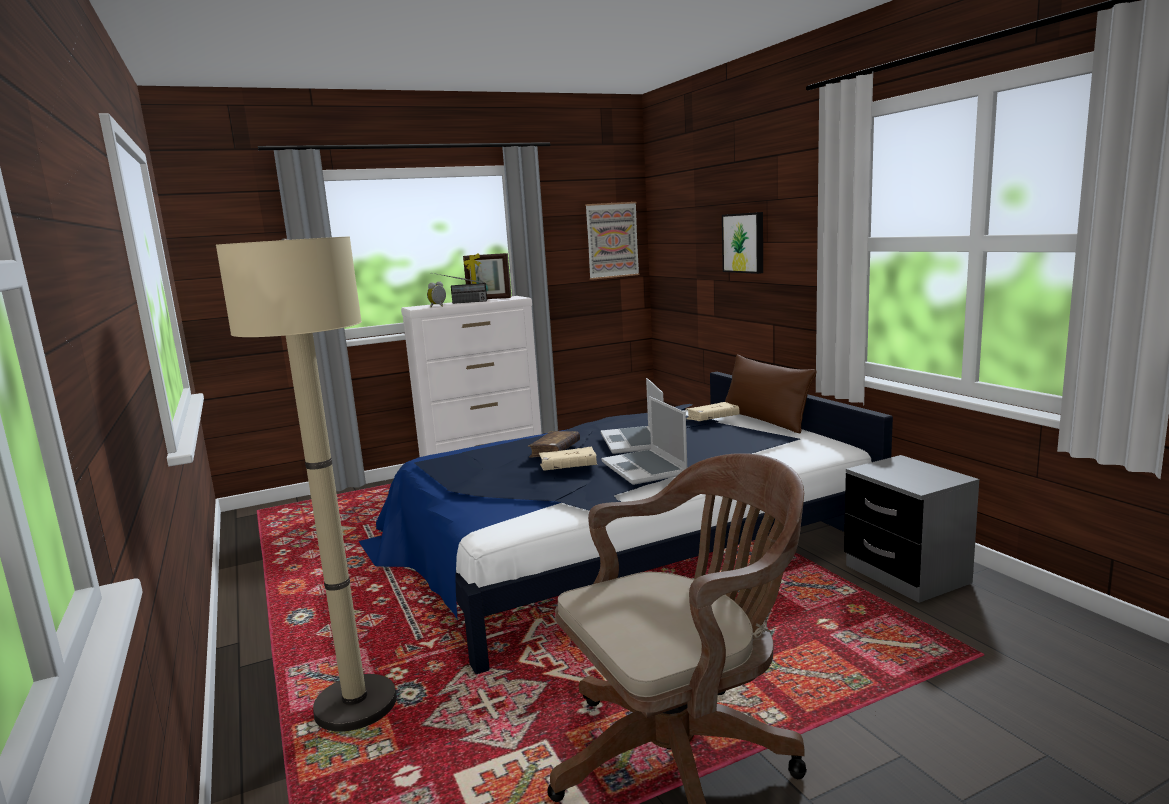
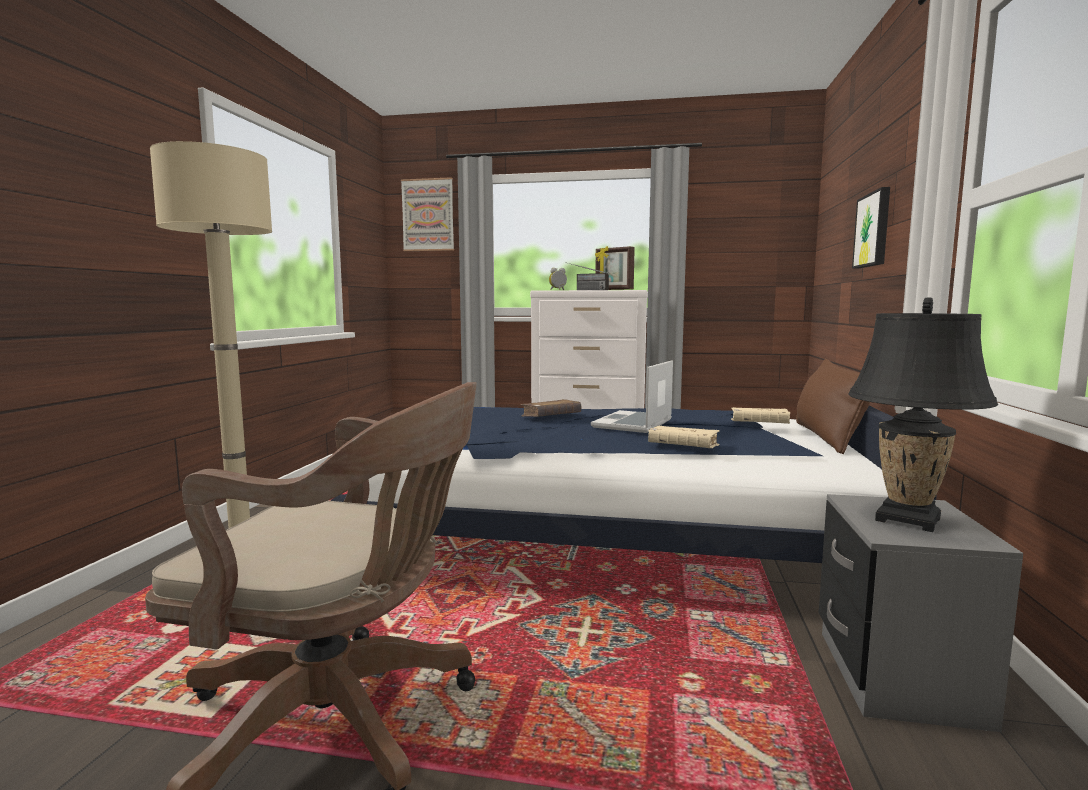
camera: 35 degrees right, 5 degrees down
beige book [539,447,598,471] -> beige book moved to [648,426,720,448]
picture [585,202,640,280] -> picture moved to [401,177,454,251]
laptop [601,396,687,485] -> none
none -> black table lamp [848,298,998,532]

